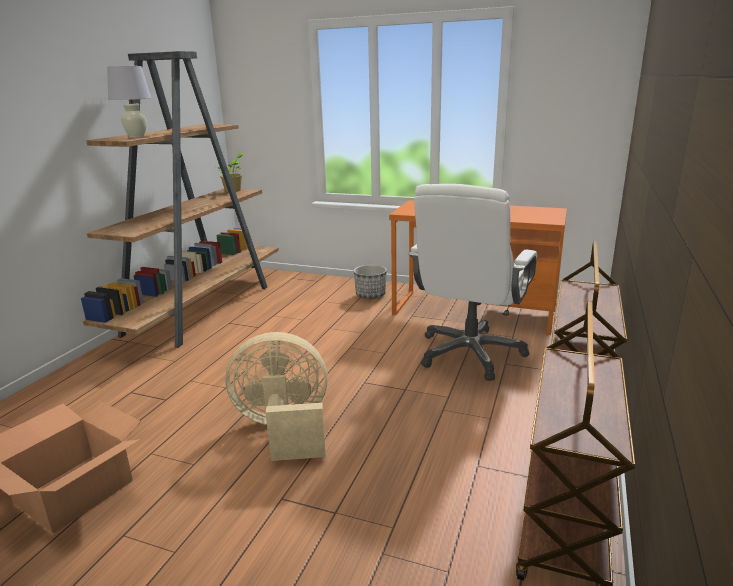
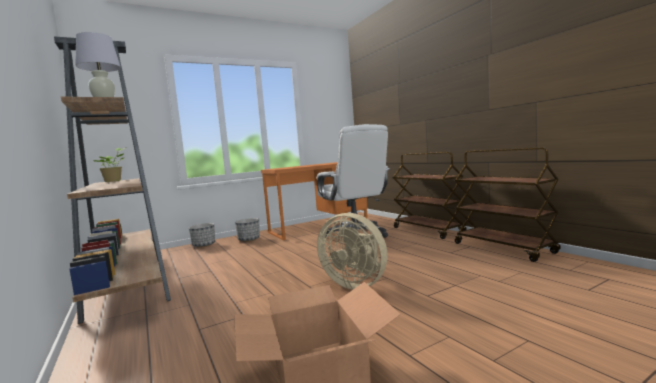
camera: 50 degrees left, 15 degrees down
beige fan [225,332,328,461] -> beige fan turned 90 degrees counterclockwise [317,213,387,289]
none -> planter [189,223,215,248]

